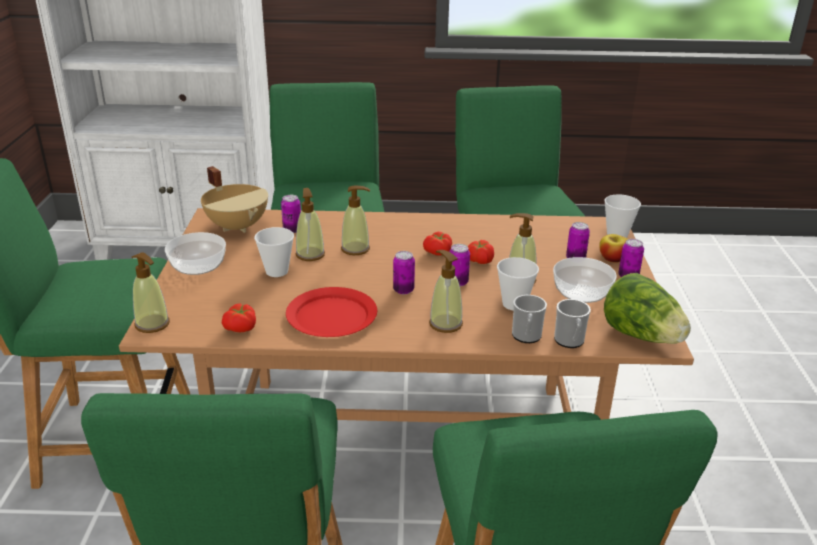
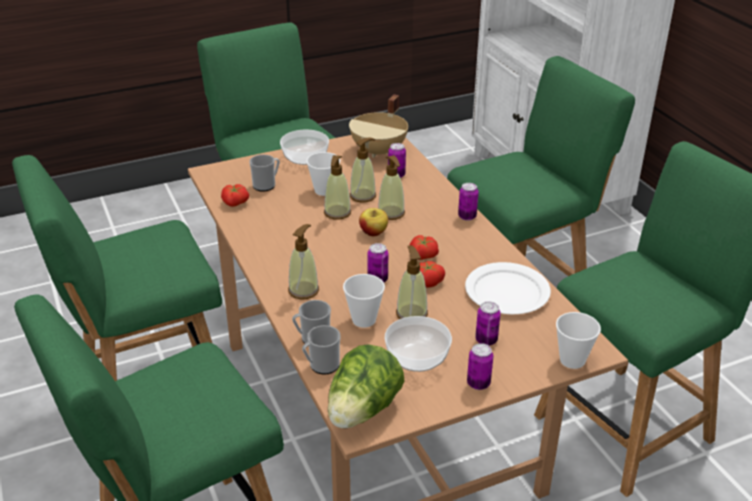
camera: 65 degrees right, 5 degrees up
soap dispenser [132,252,170,333] -> soap dispenser moved to [324,155,351,220]
red plate [286,287,377,337] -> none
can [393,251,415,294] -> can moved to [458,183,479,221]
apple [599,234,628,263] -> apple moved to [359,208,388,236]
none -> mug [249,155,280,192]
none -> white plate [465,262,551,314]

